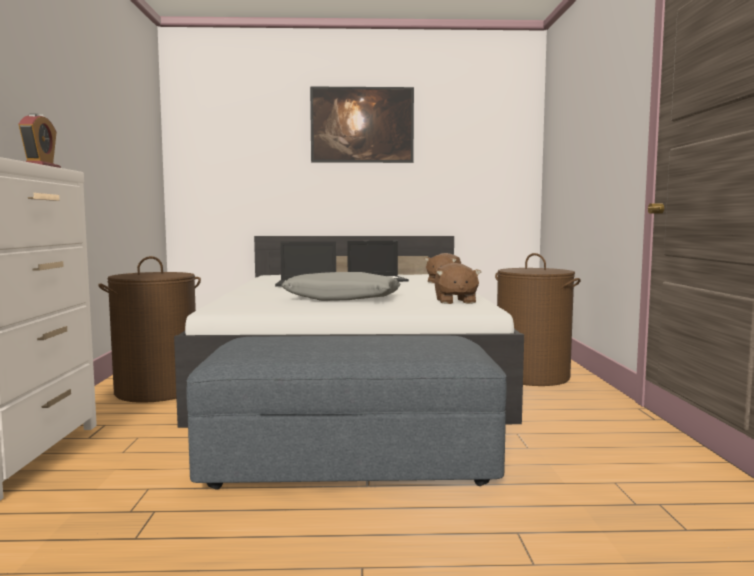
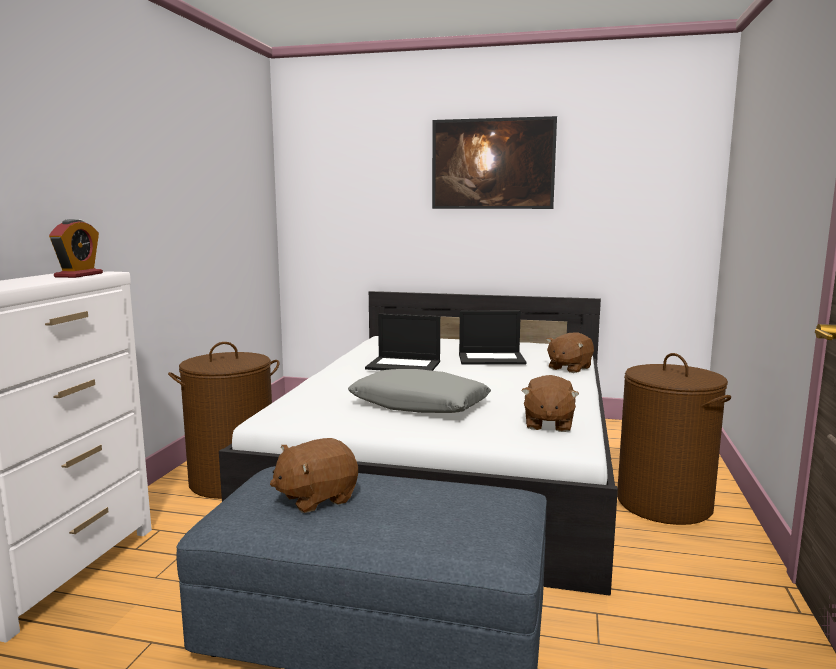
camera: 15 degrees right, 5 degrees up
none -> brown plush toy [270,438,358,513]

